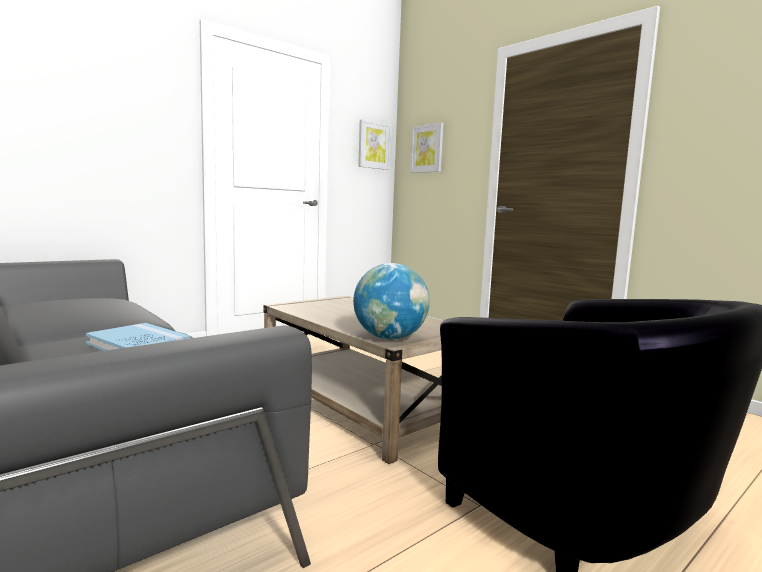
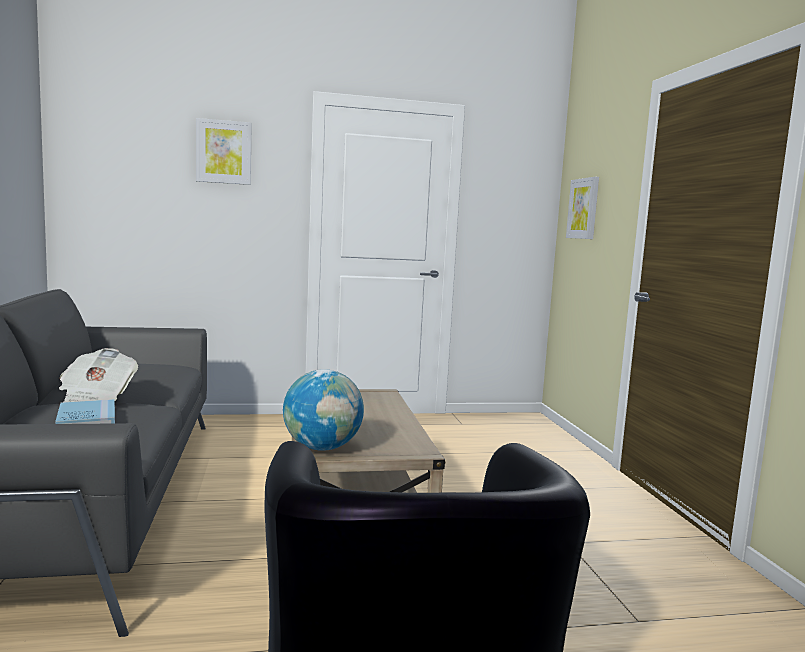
camera: 30 degrees right, 0 degrees up
picture [358,119,391,170] -> picture moved to [196,118,252,185]
none -> newspaper [59,348,138,402]

